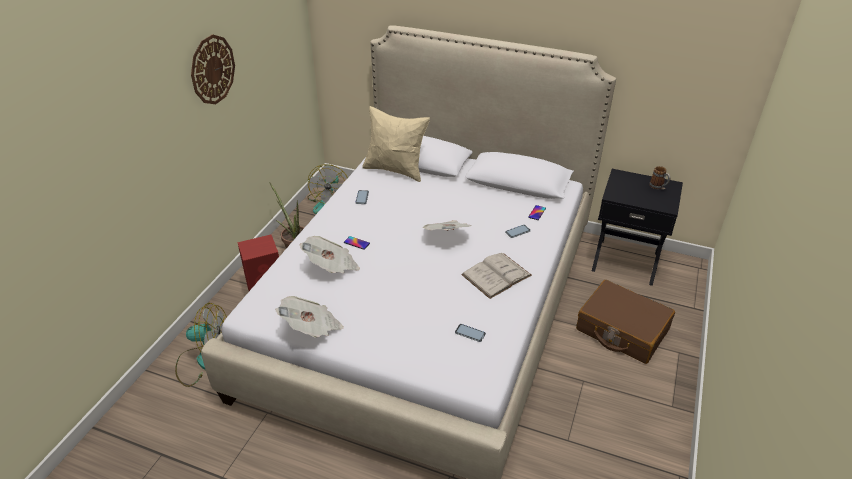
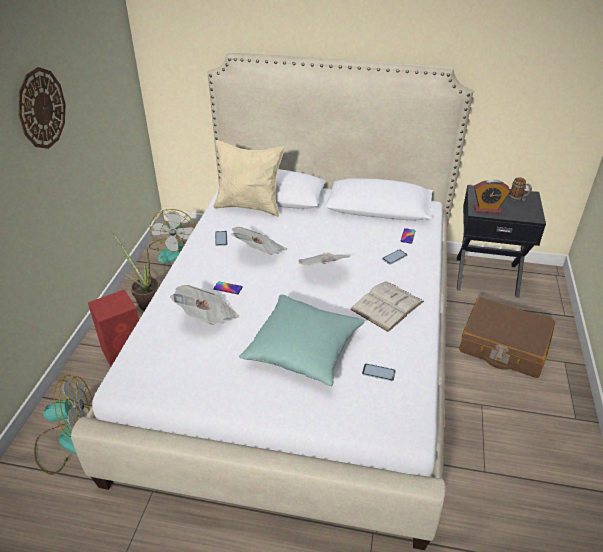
camera: 10 degrees left, 0 degrees up
newspaper [275,296,344,338] -> newspaper moved to [231,227,288,255]
none -> turquoise pillow [239,295,365,386]
none -> alarm clock [474,179,510,214]

